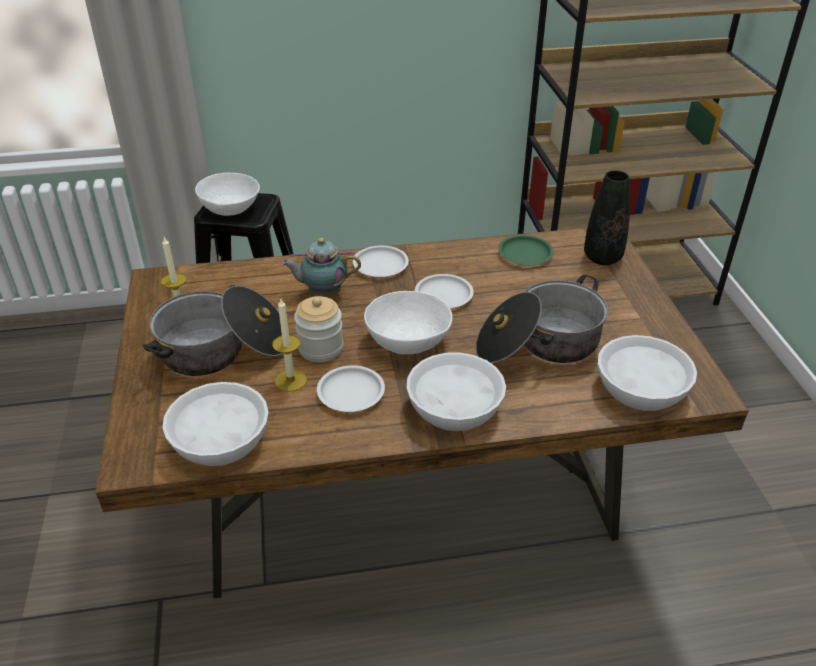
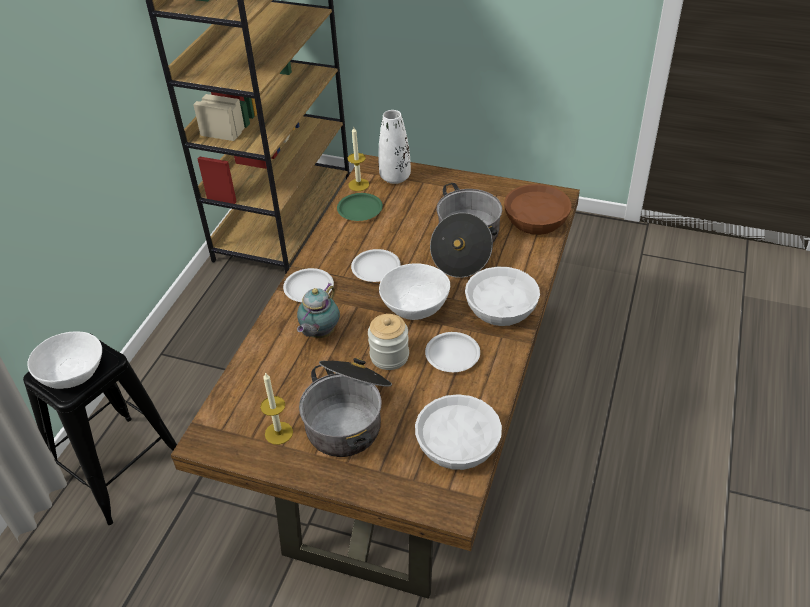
camera: 60 degrees left, 5 degrees up
candle [272,299,307,392] -> candle moved to [347,127,369,191]
black vase [584,170,630,265] -> white vase [378,110,411,184]
white bowl [598,335,697,411] -> brown bowl [504,184,572,235]

